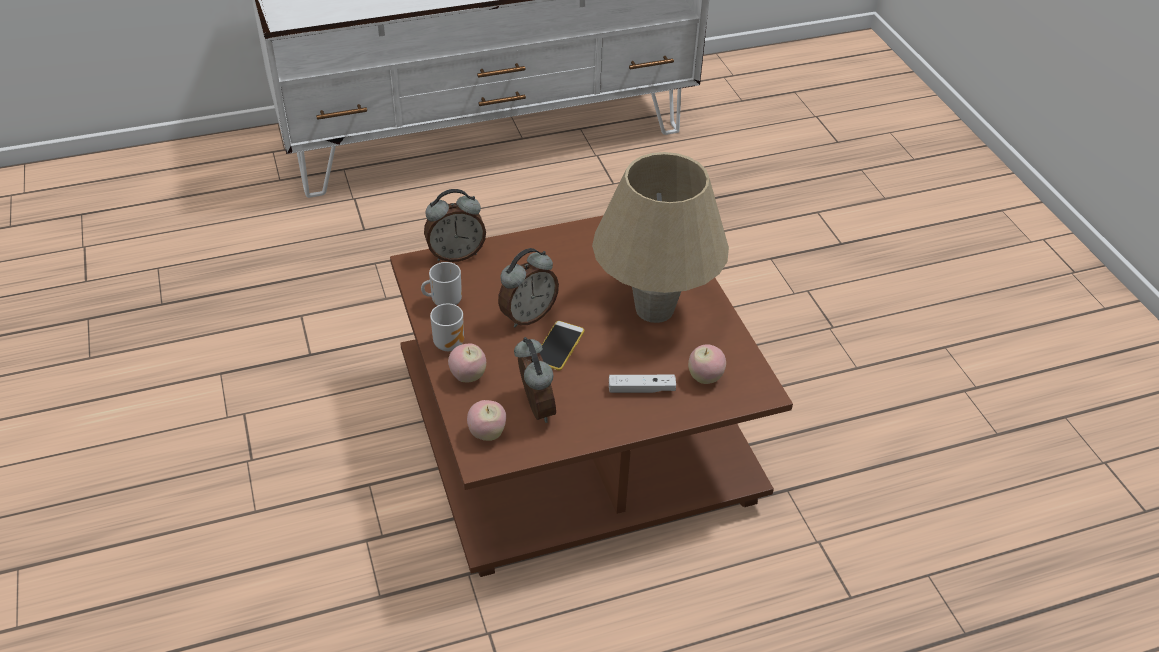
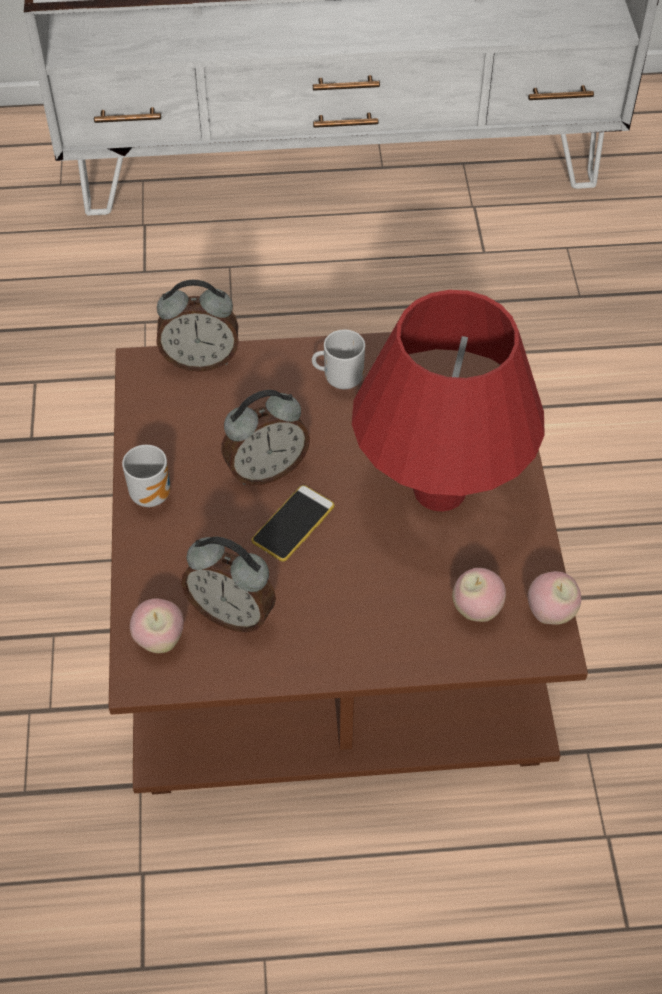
camera: 15 degrees right, 10 degrees up
mug [421,262,462,306] -> mug moved to [312,330,365,389]
apple [448,343,486,383] -> apple moved to [528,571,581,625]
alarm clock [514,337,556,423] -> alarm clock turned 120 degrees clockwise [181,537,276,633]
beige table lamp [592,152,729,323] -> red table lamp [352,290,545,511]
white game controller [609,375,676,393] -> none

